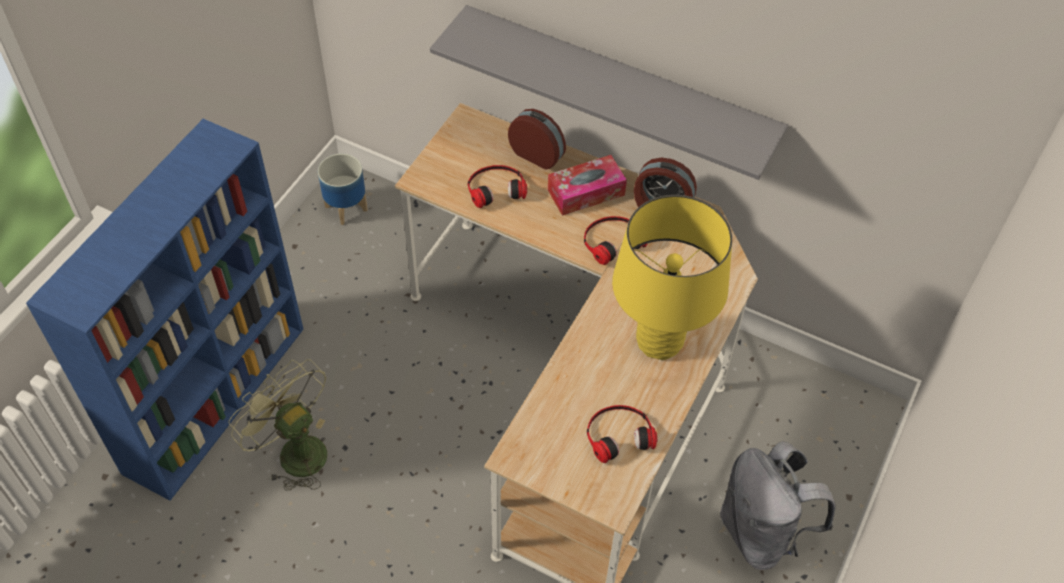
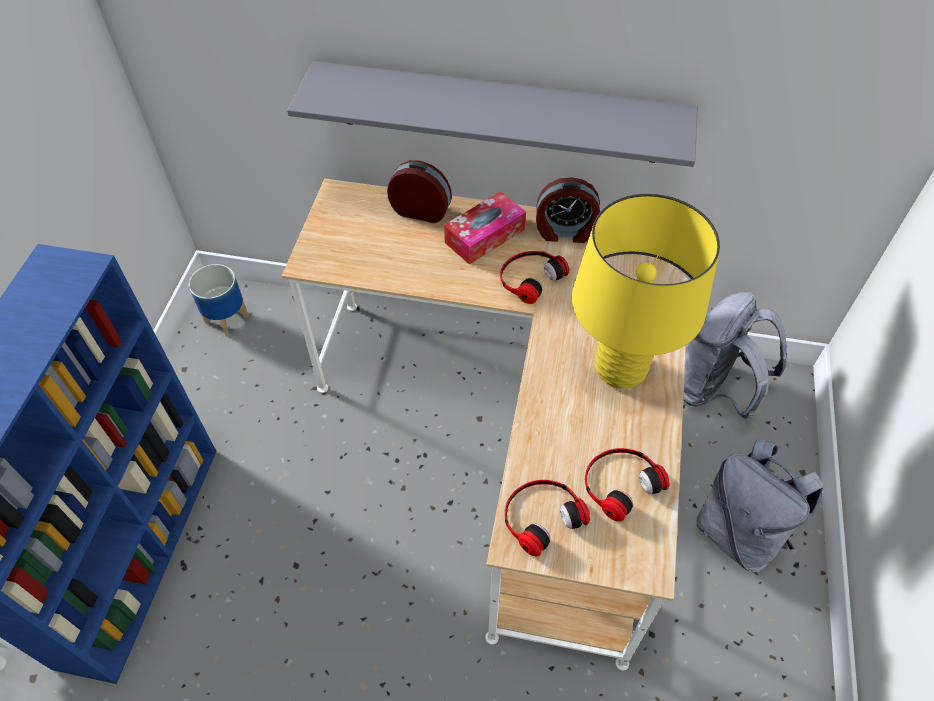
camera: 15 degrees left, 0 degrees up
green fan [228,359,327,491] -> none
headphones [468,165,527,208] -> headphones moved to [505,480,590,556]
none -> grey backpack [683,292,787,420]

